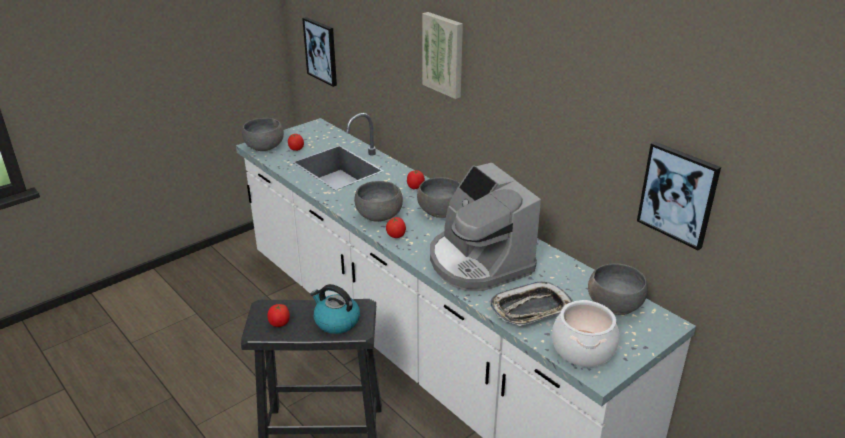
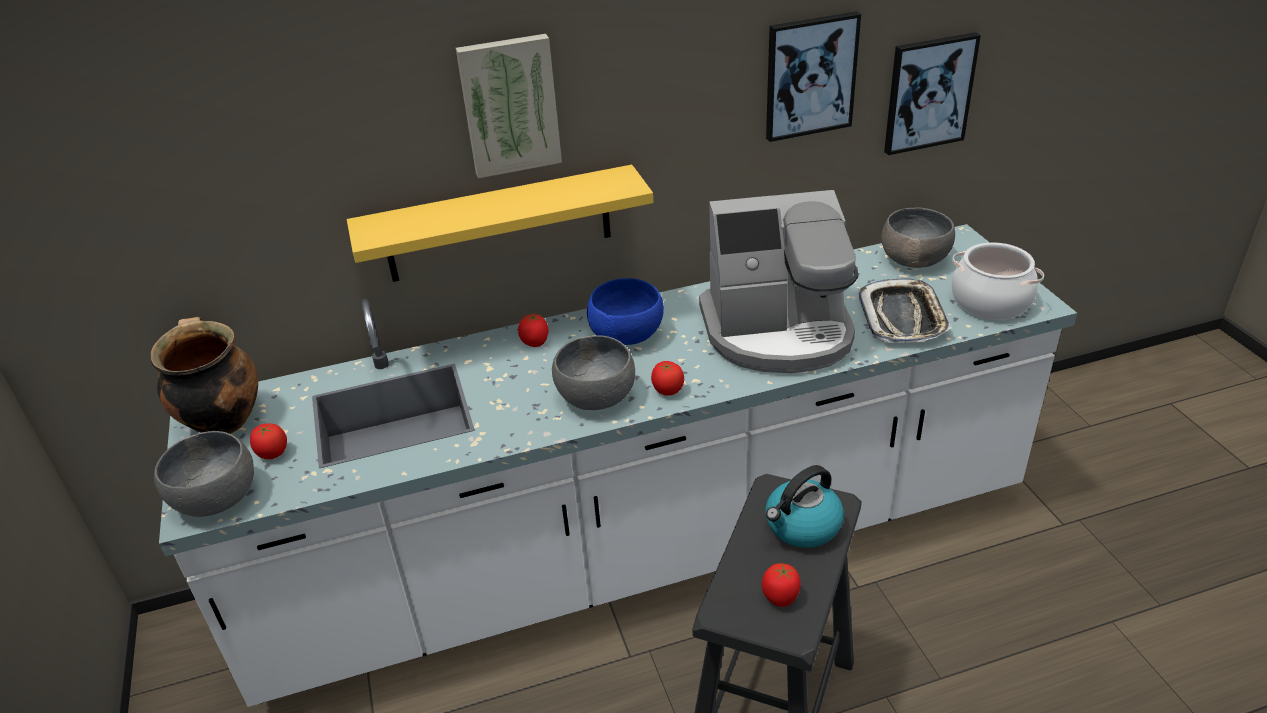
camera: 65 degrees left, 5 degrees up
picture [302,17,337,87] -> picture moved to [766,11,861,142]
grey bowl [417,177,460,218] -> blue bowl [587,278,664,345]
none -> cooking pot [150,317,258,434]
none -> yellow shelf [347,165,653,282]

